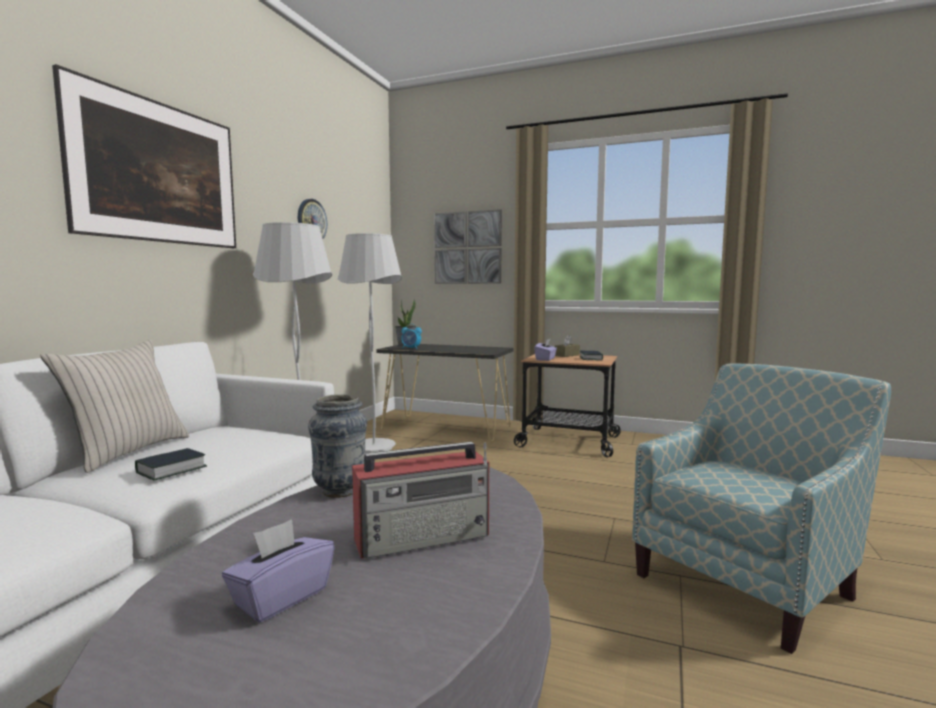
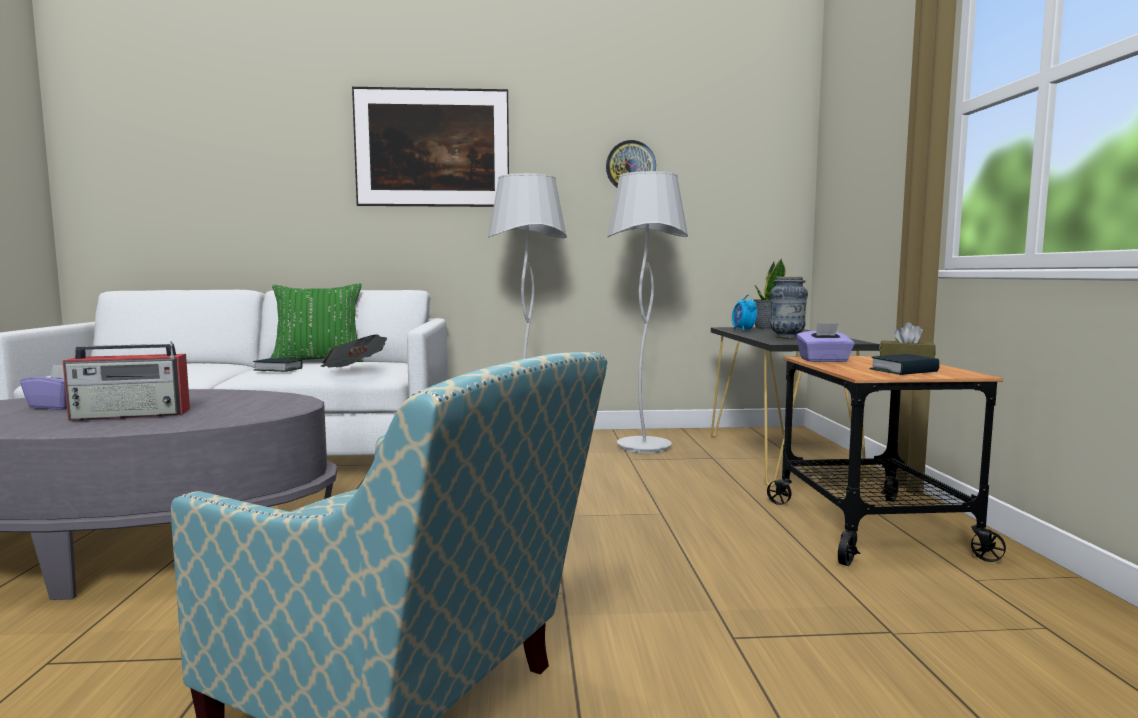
camera: 65 degrees right, 0 degrees up
beige pillow [40,340,189,473] -> green pillow [270,283,362,362]
vase [308,394,367,498] -> vase moved to [770,277,808,338]
radio [352,442,489,558] -> radio turned 60 degrees counterclockwise [63,341,190,421]
picture [434,209,502,284] -> none
none -> newspaper [320,334,387,367]

